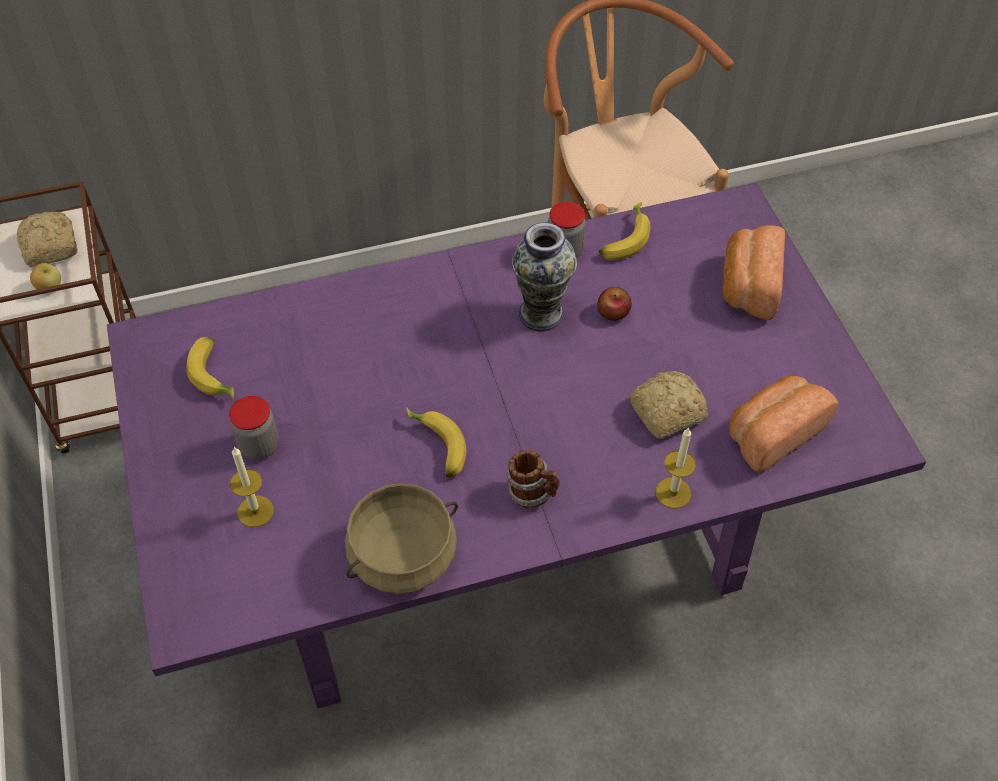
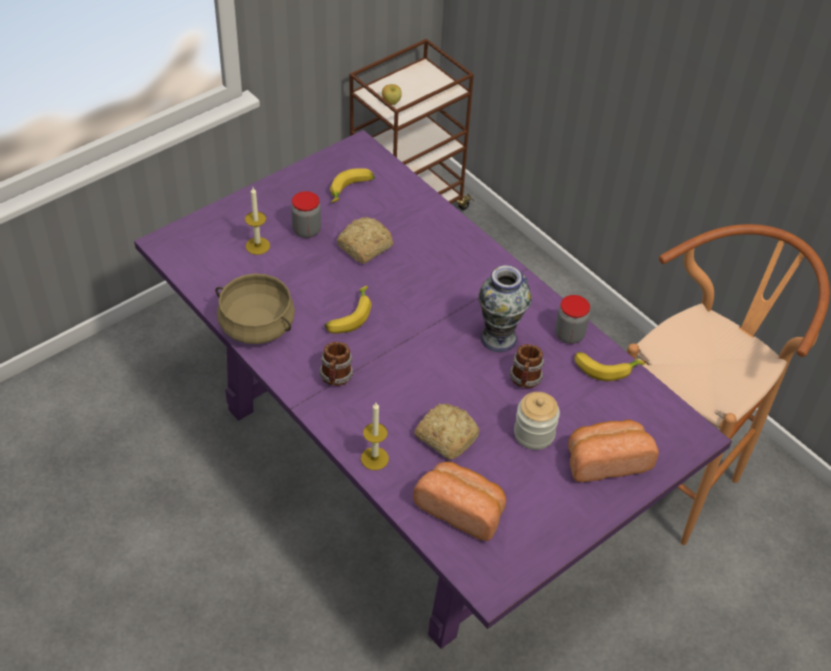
camera: 65 degrees right, 5 degrees down
bread [17,211,78,267] -> bread moved to [337,217,393,264]
apple [598,287,632,321] -> mug [509,344,545,388]
none -> jar [514,392,560,450]

